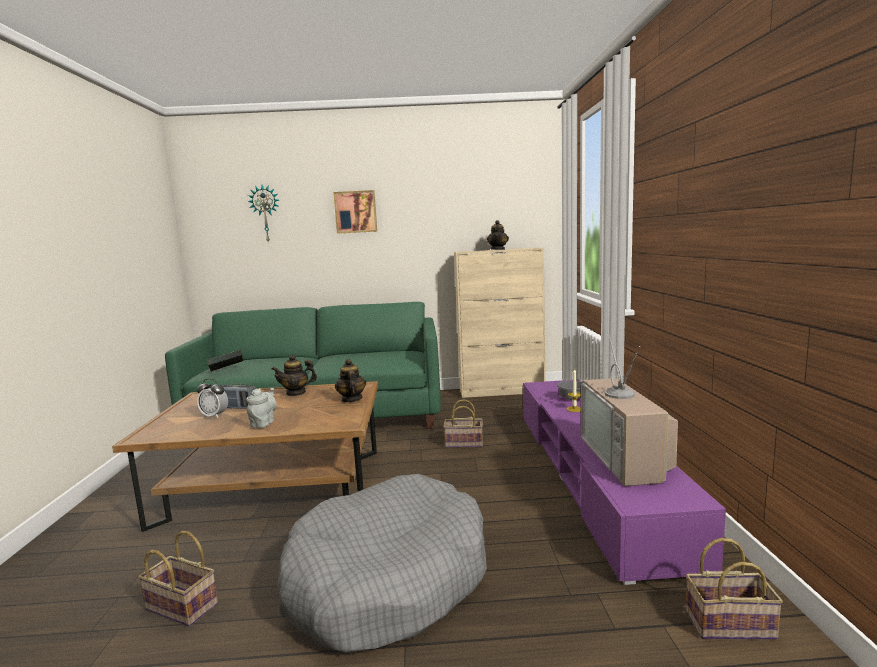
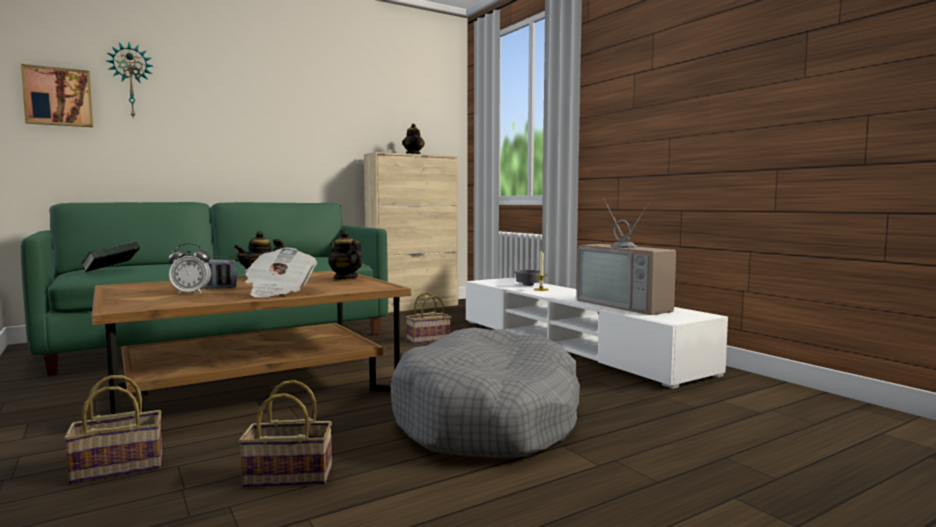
camera: 30 degrees left, 5 degrees down
grey teapot [246,388,277,428] -> newspaper [245,248,317,298]
picture [333,190,377,234] -> picture moved to [21,64,93,127]
purple tv stand [523,379,726,585] -> white tv stand [466,277,728,389]
basket [686,538,783,639] -> basket moved to [64,375,162,484]

